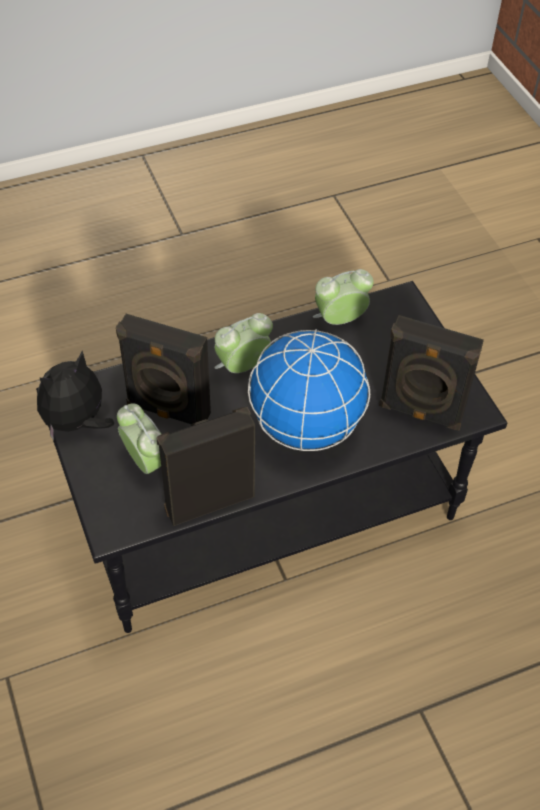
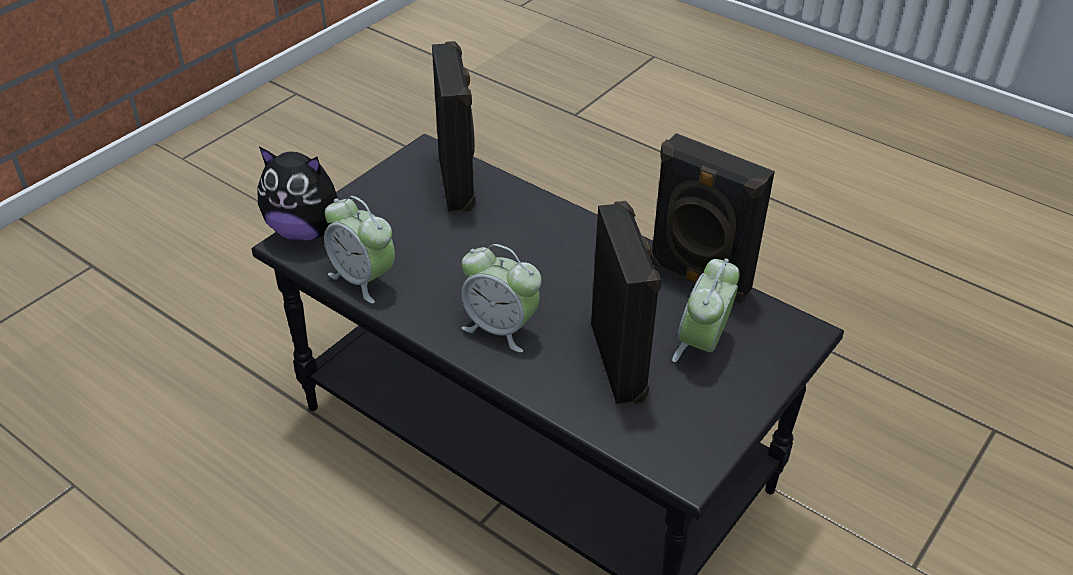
camera: 120 degrees left, 10 degrees down
plush toy [37,351,114,441] -> plush toy moved to [257,146,353,241]
globe [248,329,370,451] -> none

